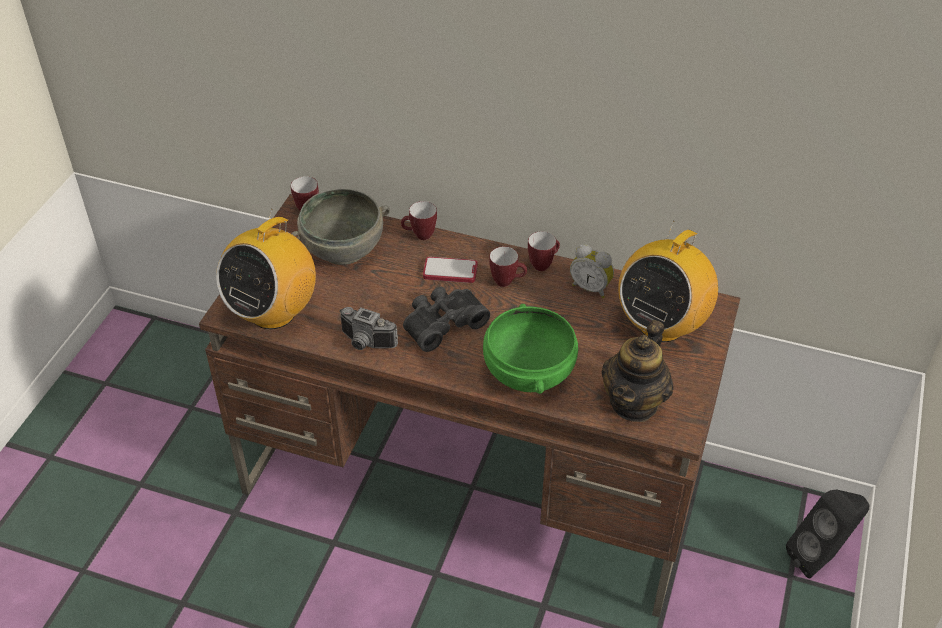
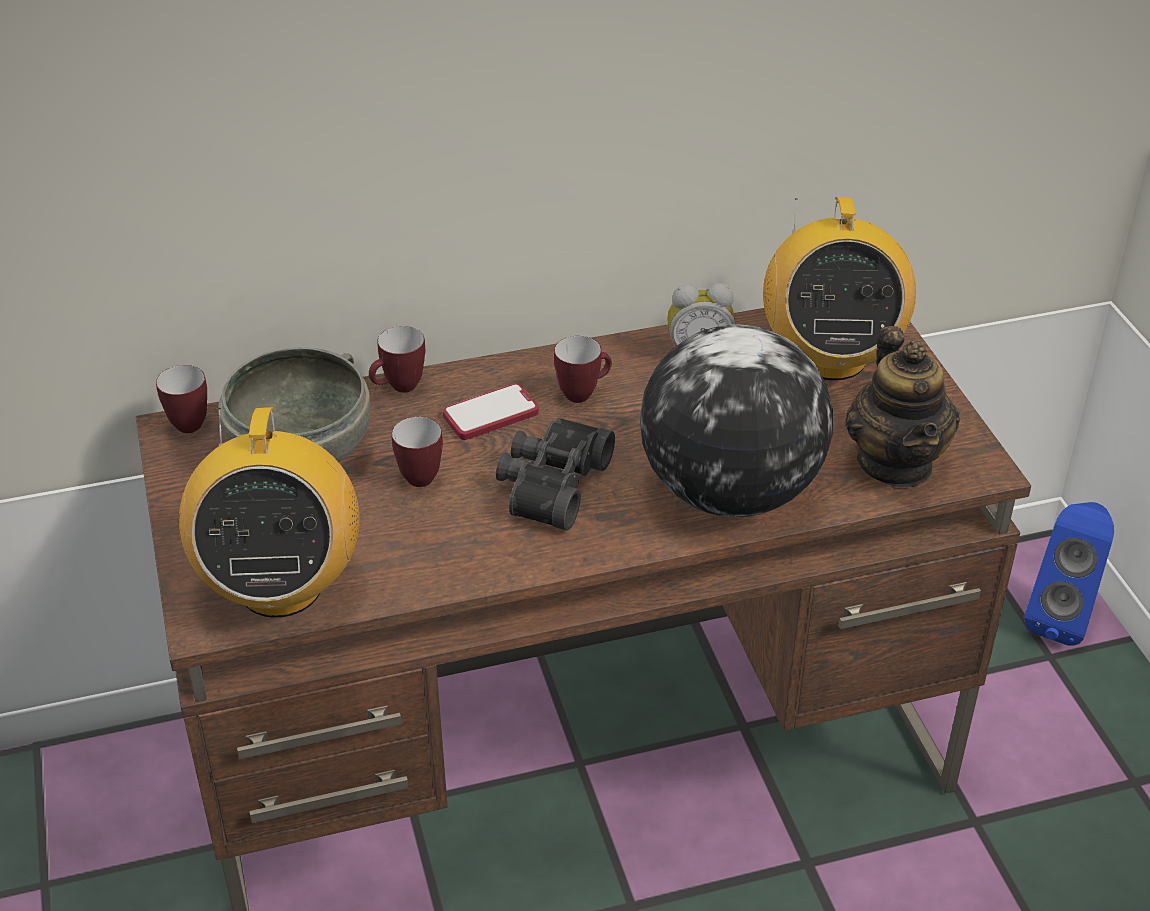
camera: 35 degrees left, 5 degrees down
camera [339,307,398,350] -> none
green bowl [483,304,578,394] -> globe [640,324,833,517]
mug [528,231,560,271] -> mug moved to [392,417,443,487]
black speaker [786,489,869,579] -> blue speaker [1024,502,1114,646]

